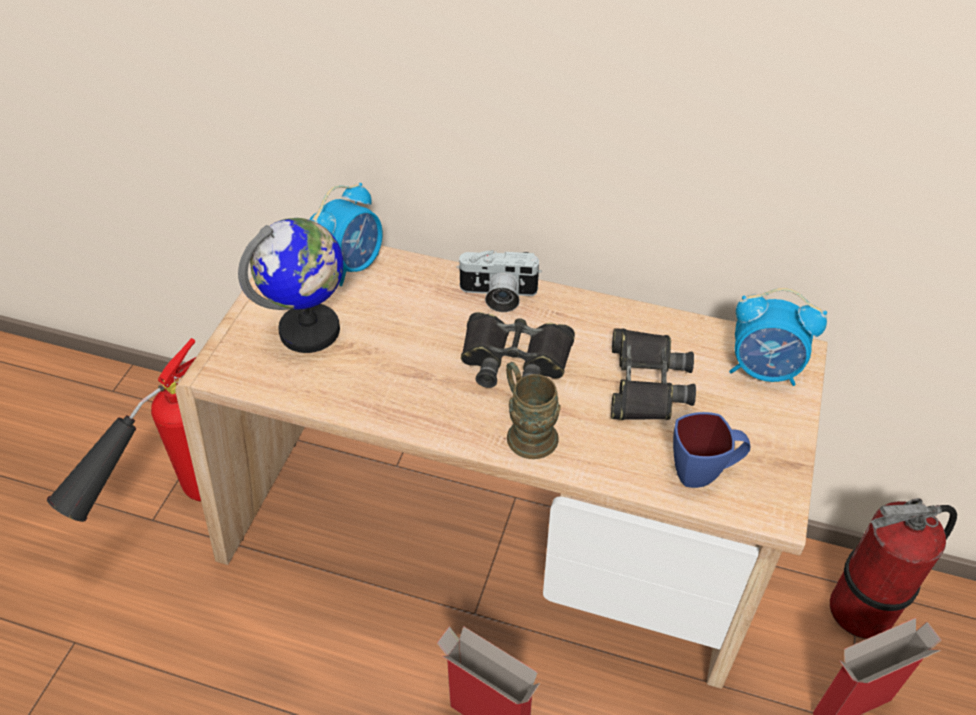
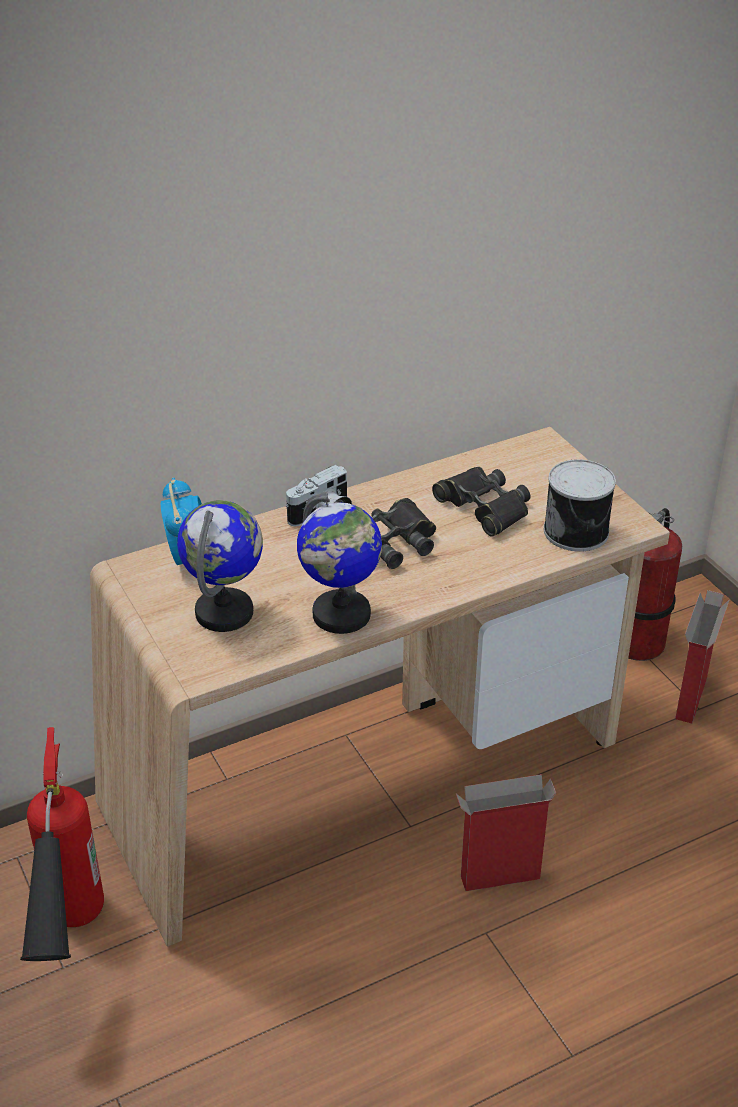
camera: 45 degrees left, 10 degrees down
brown mug [506,362,561,459] -> none
blue mug [673,412,750,488] -> can [544,459,616,552]
alarm clock [729,288,827,386] -> none
none -> globe [297,492,382,634]

